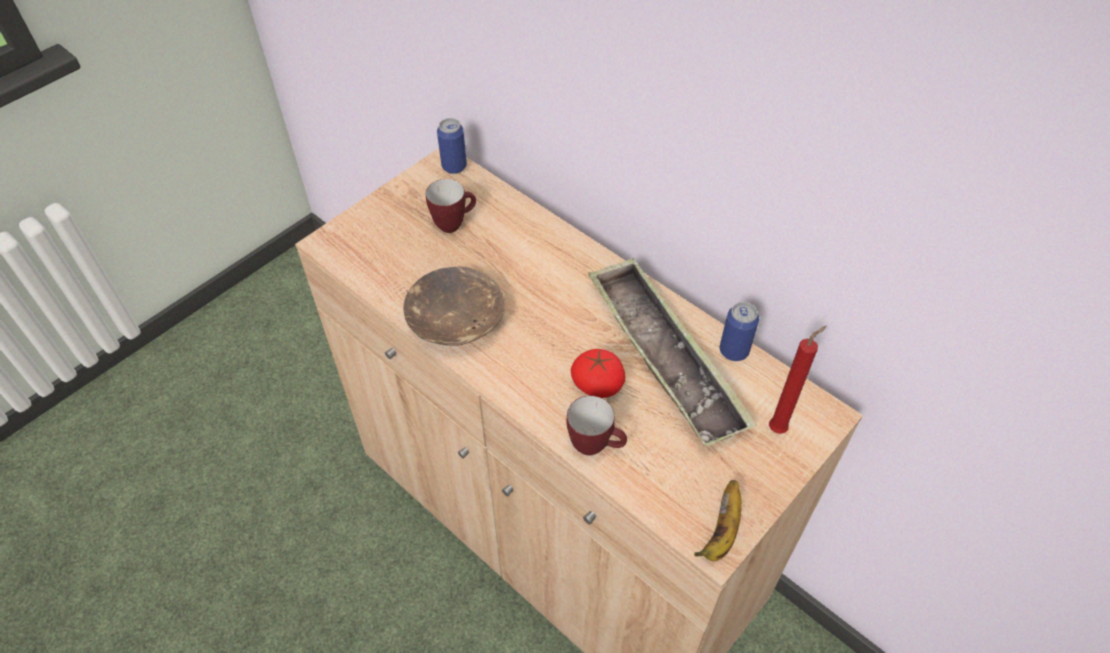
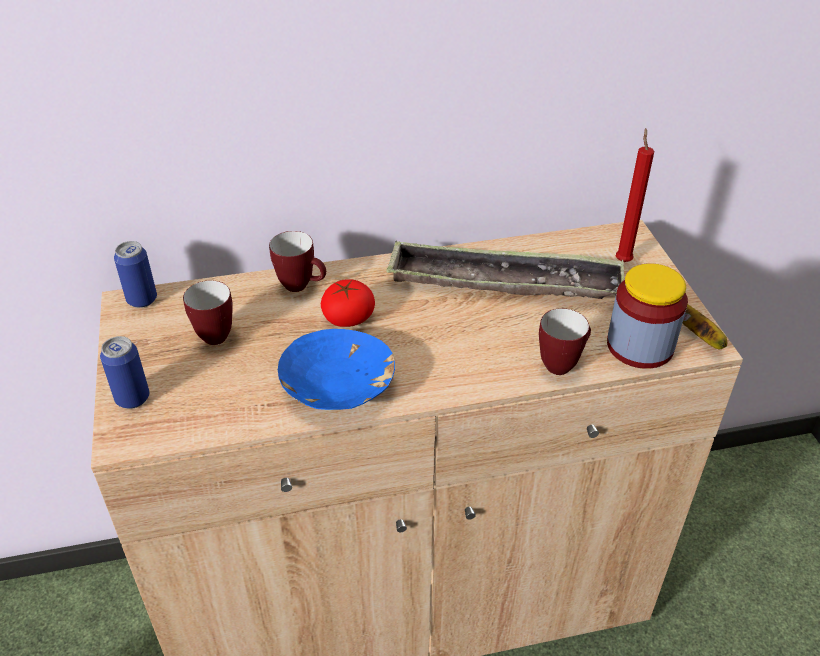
camera: 55 degrees left, 10 degrees down
brown bowl [403,266,505,346] -> blue bowl [278,329,395,410]
tomato [571,349,625,398] -> tomato moved to [321,279,375,327]
can [720,302,759,361] -> can moved to [100,336,149,409]
none -> mug [269,231,326,292]
none -> jar [607,263,688,369]

